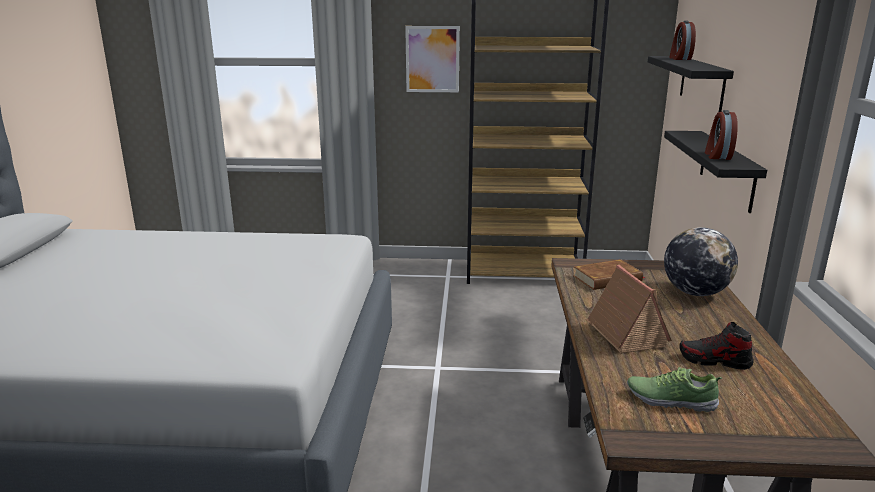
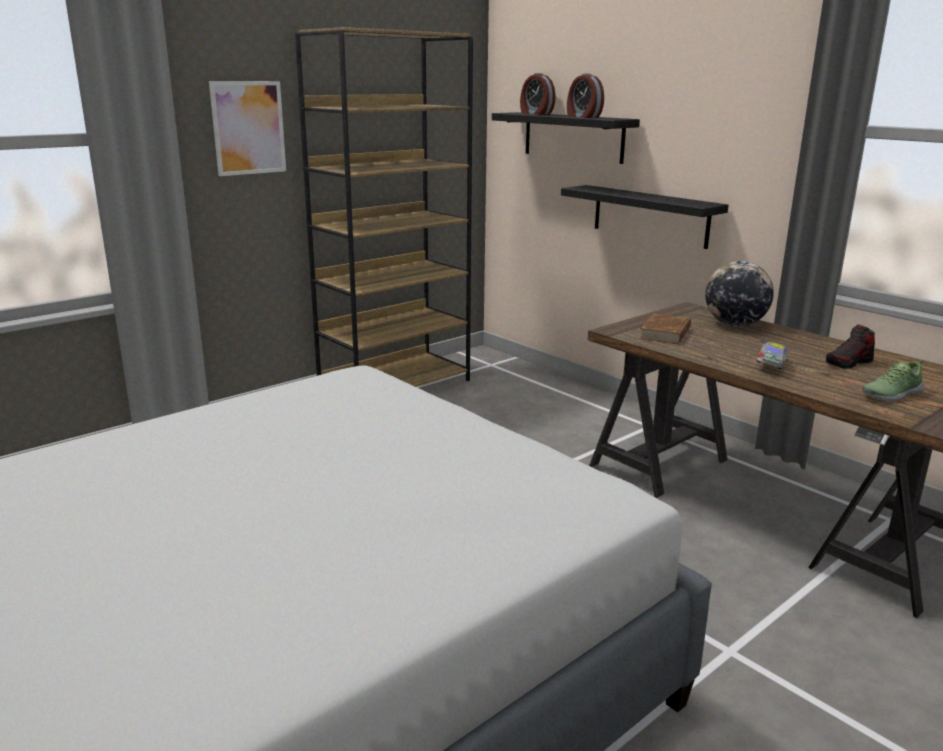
camera: 45 degrees left, 0 degrees up
toy house [585,265,672,354] -> toy car [757,342,789,369]
alarm clock [705,110,738,160] -> alarm clock moved to [567,73,604,118]

